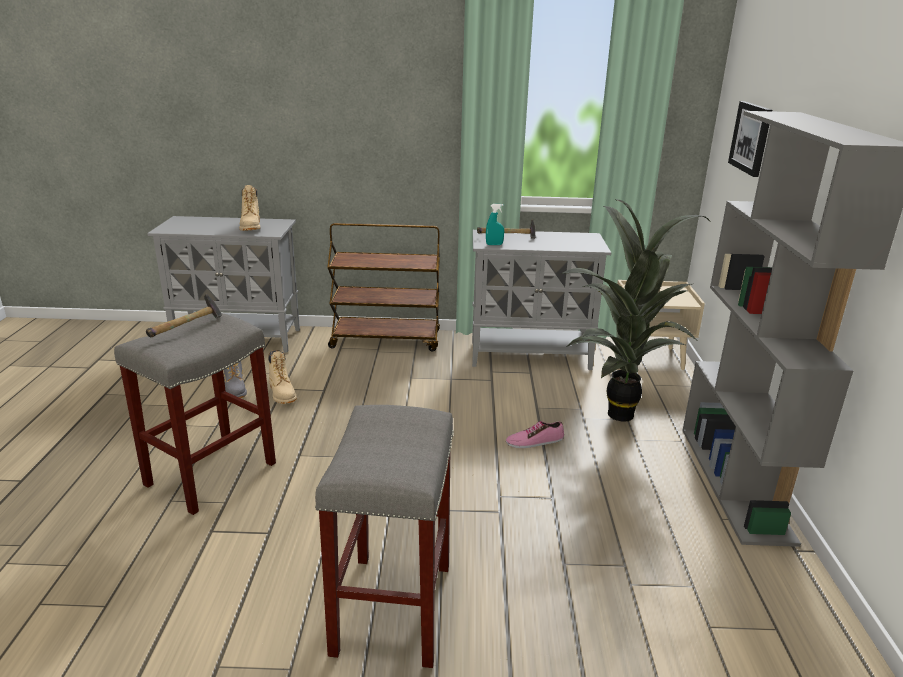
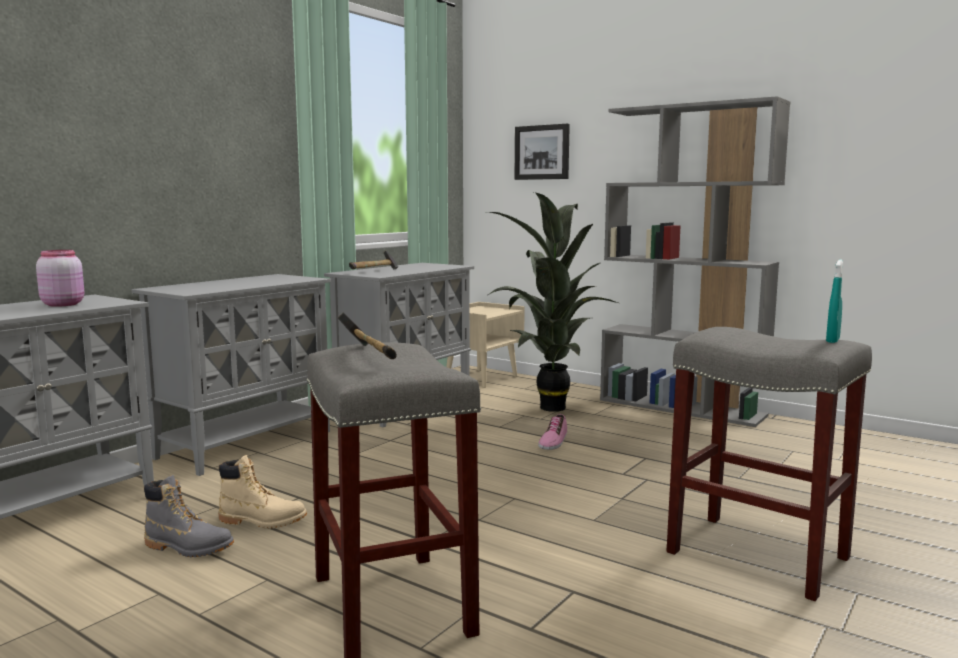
camera: 55 degrees left, 15 degrees down
beige boot [239,185,261,231] -> pink jar [36,250,84,307]
brown cart [327,223,440,351] -> grey cabinet [131,274,331,476]
turquoise spray bottle [486,204,504,245] -> turquoise spray bottle moved to [826,260,843,343]

